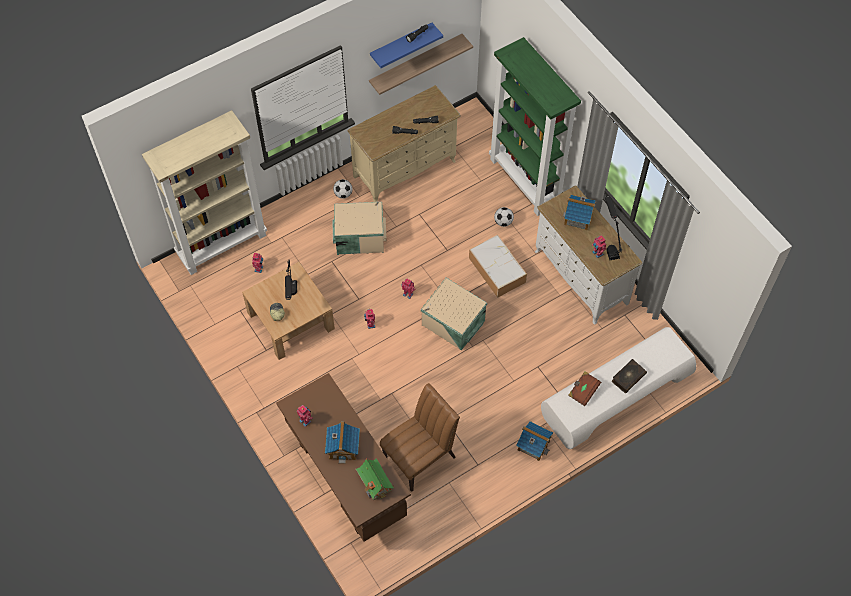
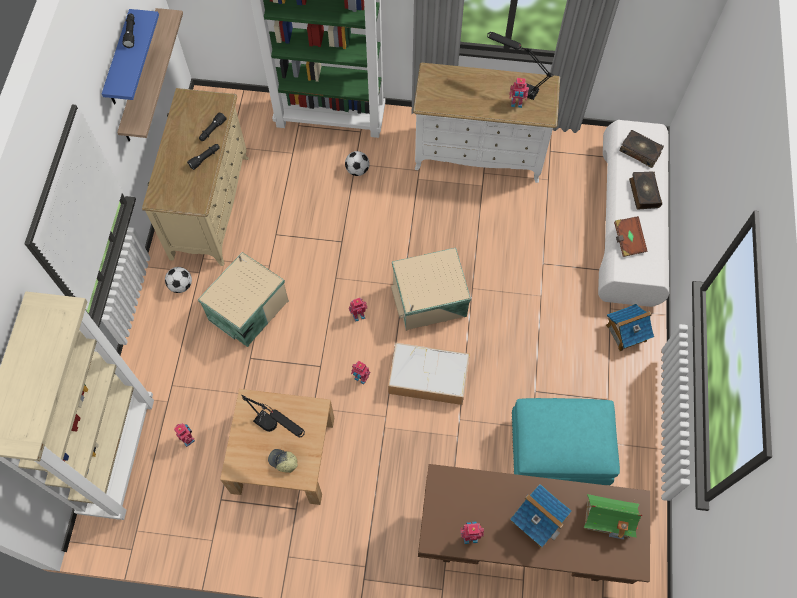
camera: 50 degrees left, 5 degrees up
brown chair [380,383,460,492] -> turquoise ottoman [512,398,620,485]
storage box [469,235,527,298] -> storage box moved to [388,343,470,405]
toy house [563,195,596,230] -> none
none -> book [619,130,664,168]

